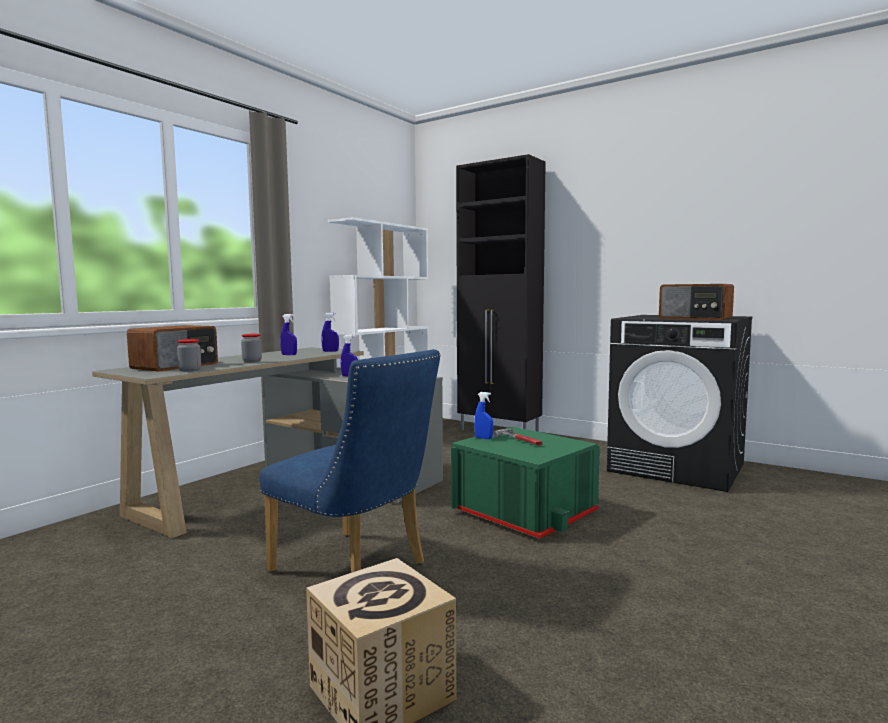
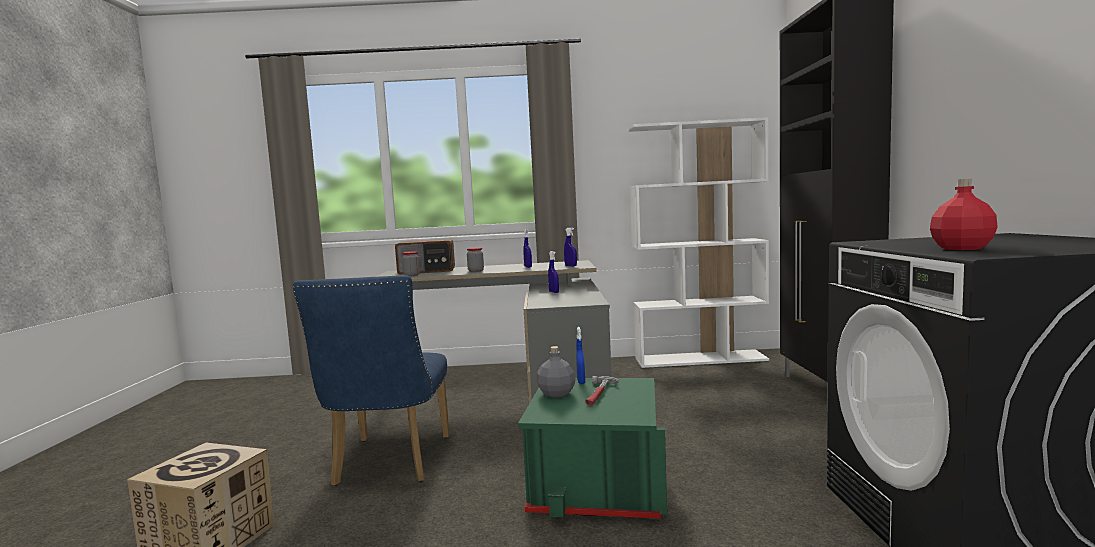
camera: 55 degrees right, 0 degrees up
radio [659,284,734,320] -> red bottle [930,179,997,250]
none -> grey bottle [537,346,576,398]

